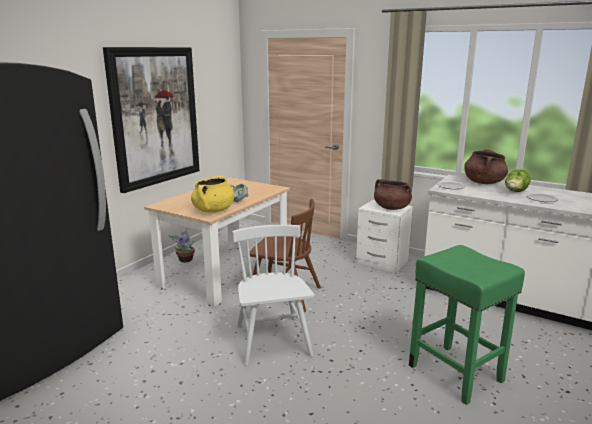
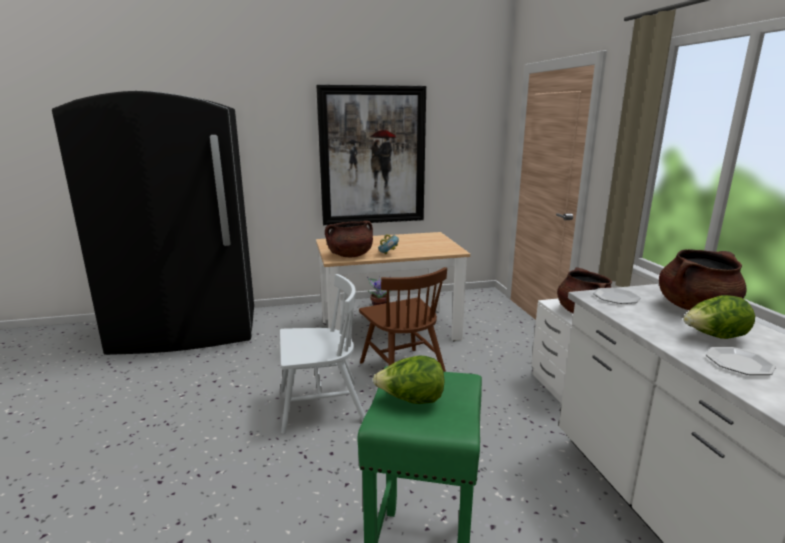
camera: 45 degrees right, 0 degrees up
yellow cooking pot [191,176,234,213] -> brown cooking pot [325,221,373,257]
white chair [232,225,314,366] -> white chair turned 45 degrees clockwise [280,274,365,434]
none -> lettuce [373,356,445,404]

